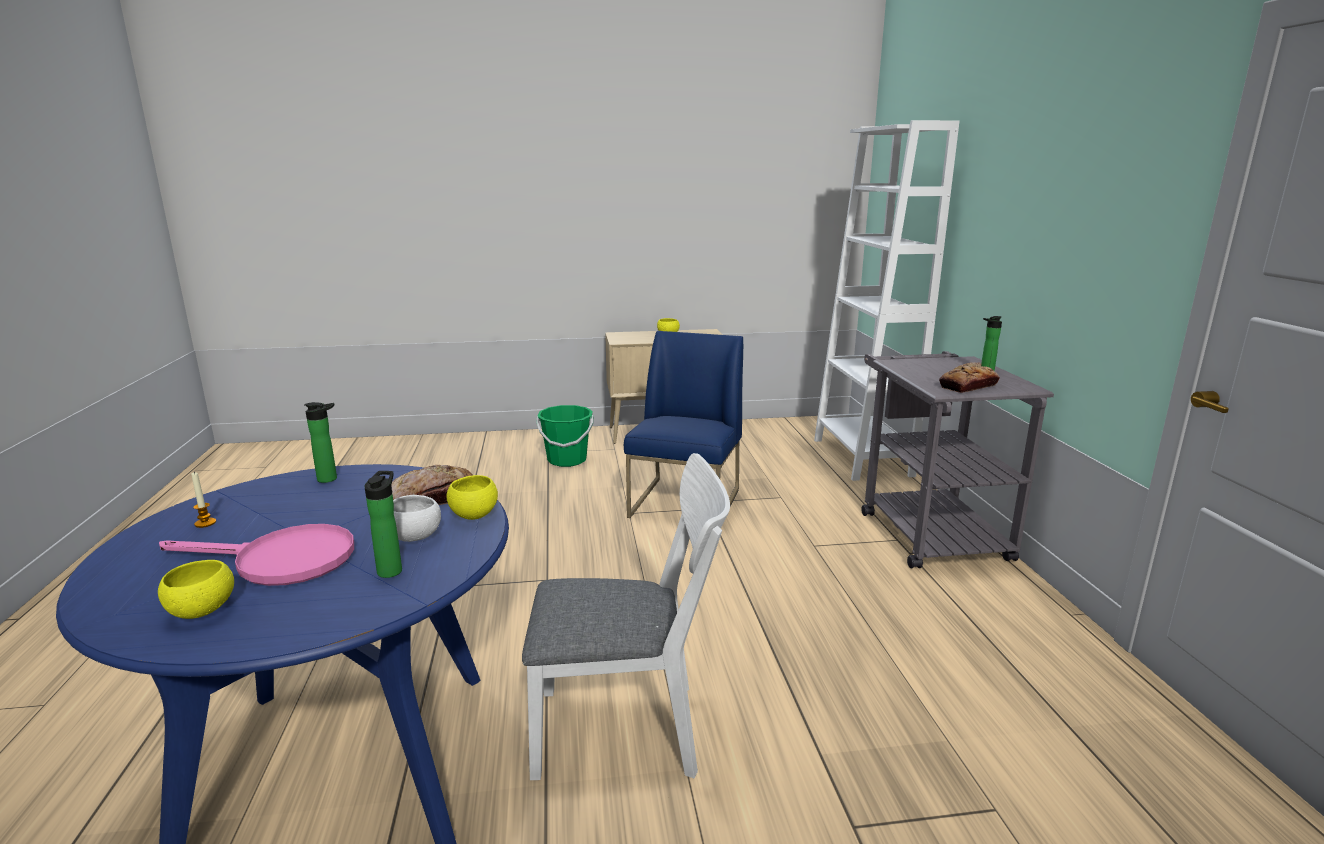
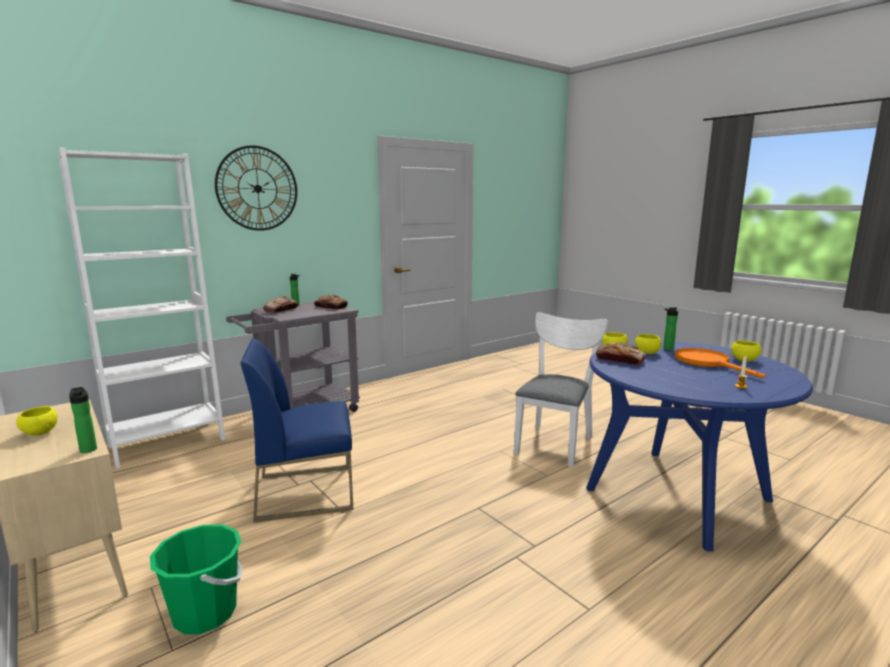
camera: 120 degrees left, 5 degrees down
pink frying pan [159,524,354,586] -> orange frying pan [675,348,765,378]
bottle [304,402,337,483] -> bottle moved to [69,387,97,453]
white bowl [393,495,441,542] -> yellow bowl [635,334,661,354]
white chair [522,453,730,780] -> white chair turned 60 degrees clockwise [514,312,608,467]
none -> wall clock [215,146,297,231]
none -> bread [263,296,298,313]

